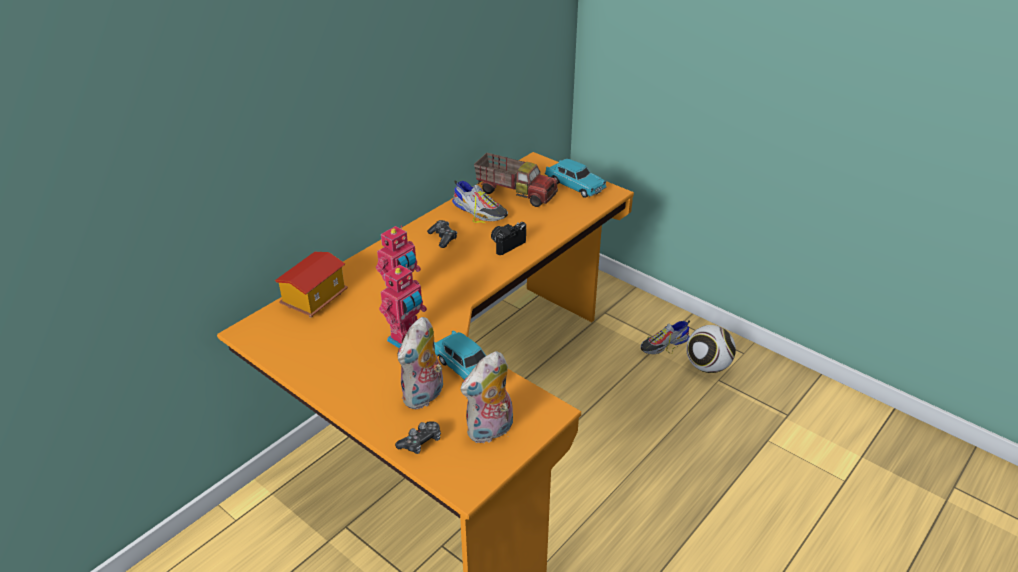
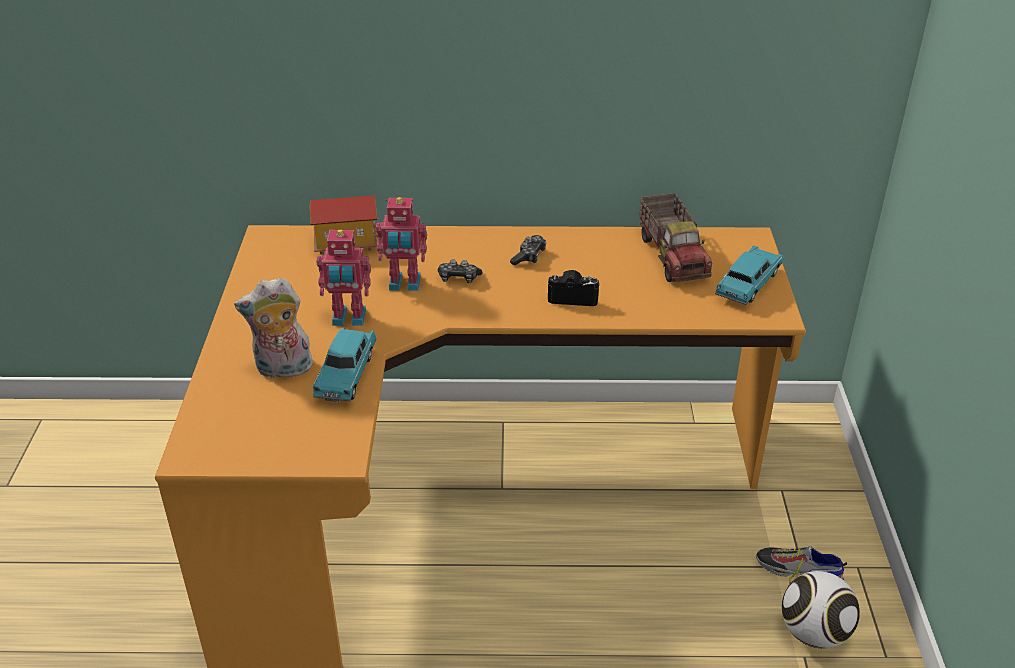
camera: 50 degrees right, 0 degrees up
game controller [395,421,441,454] -> game controller moved to [438,259,483,283]
shoe [452,180,508,224] -> none
plush toy [460,351,513,443] -> none
turquoise toy car [544,159,607,198] -> turquoise toy car turned 150 degrees counterclockwise [715,246,783,305]

